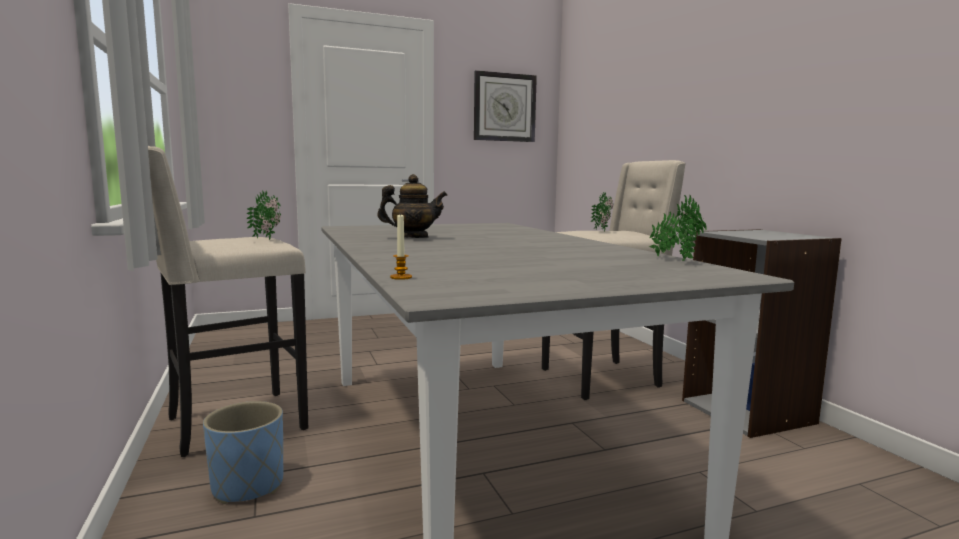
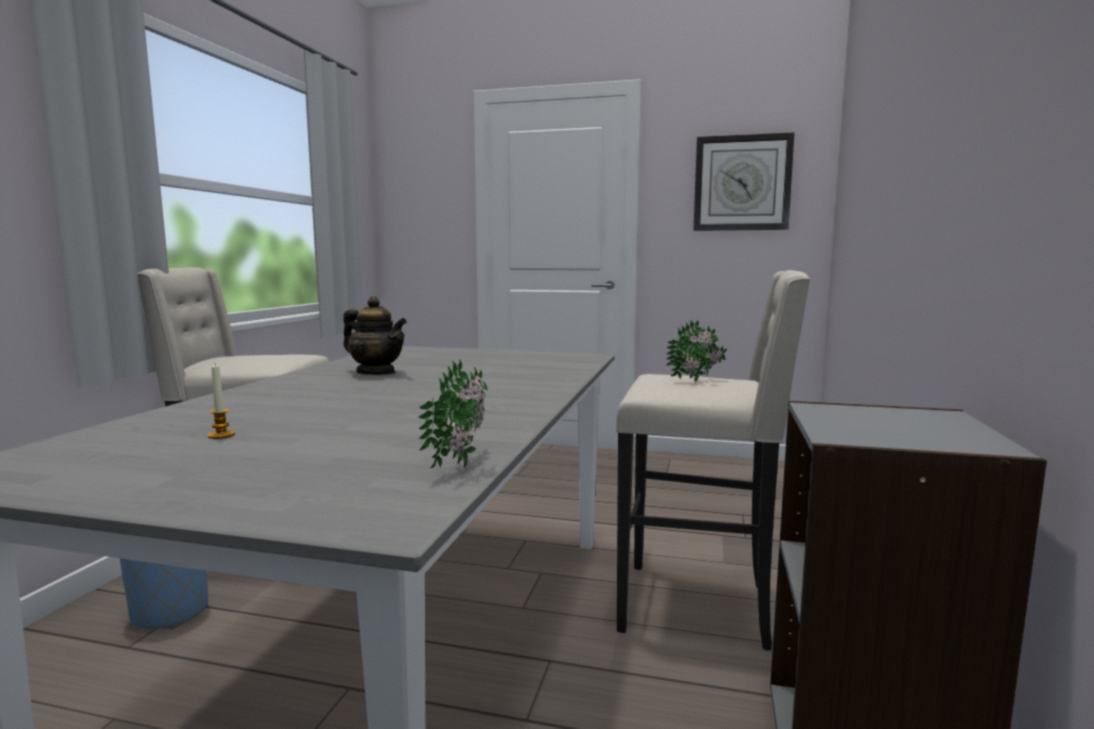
camera: 35 degrees right, 0 degrees up
potted plant [246,190,281,240] -> none
candle [390,213,412,280] -> candle moved to [208,364,235,439]

